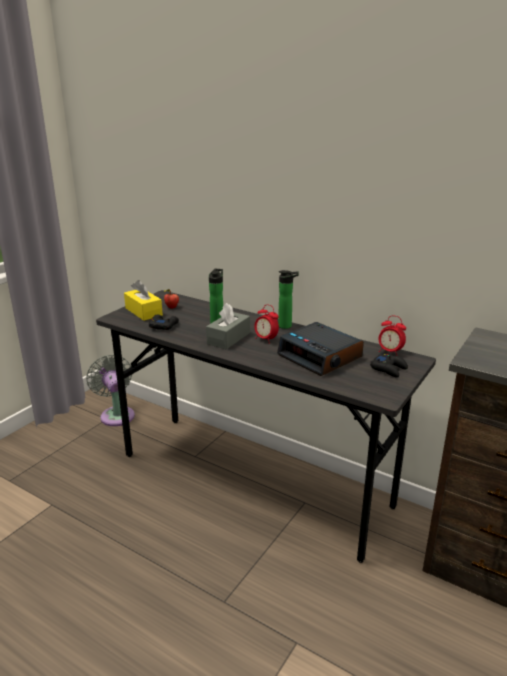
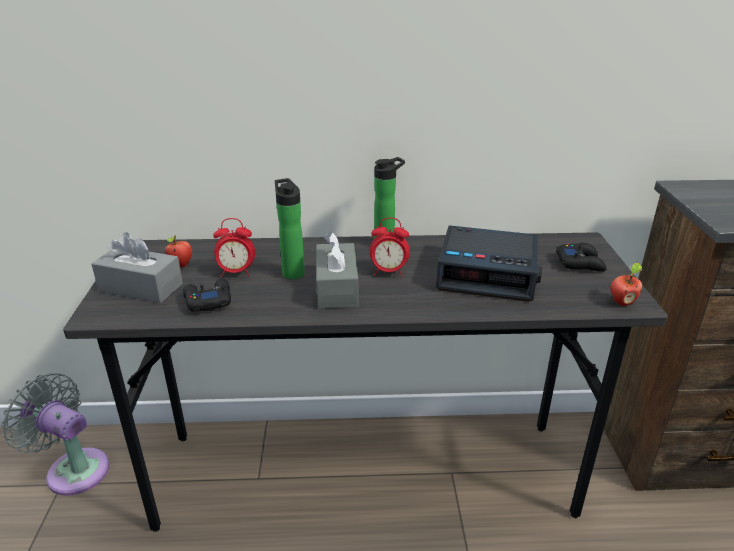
camera: 35 degrees left, 5 degrees up
yellow tissue box [124,280,163,321] -> grey tissue box [91,232,183,303]
alarm clock [379,316,406,356] -> alarm clock moved to [213,218,255,278]
none -> apple [611,263,643,306]

